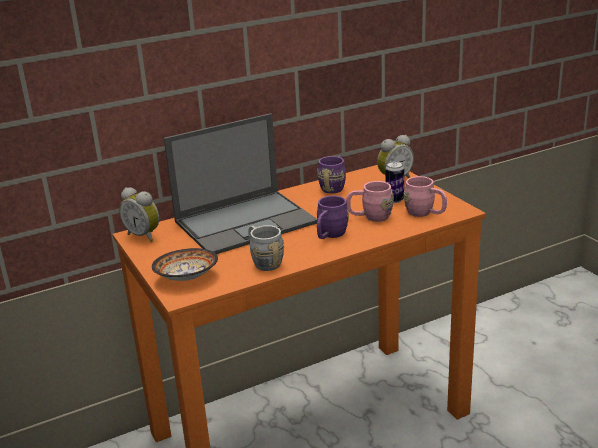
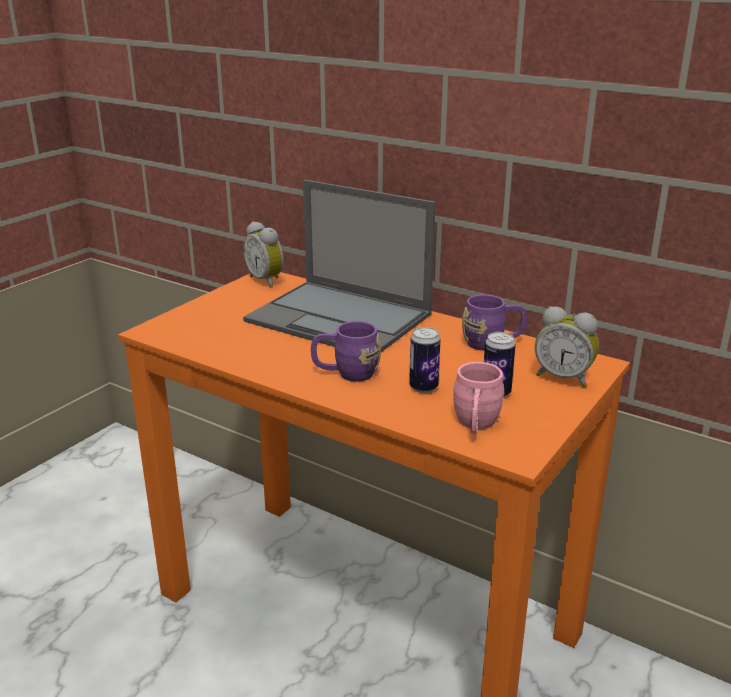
camera: 60 degrees right, 0 degrees up
alarm clock [119,187,159,242] -> alarm clock turned 45 degrees counterclockwise [243,221,284,288]
bowl [151,248,218,281] -> none
grey mug [248,225,284,271] -> none
pink mug [346,181,394,222] -> can [409,327,441,393]

